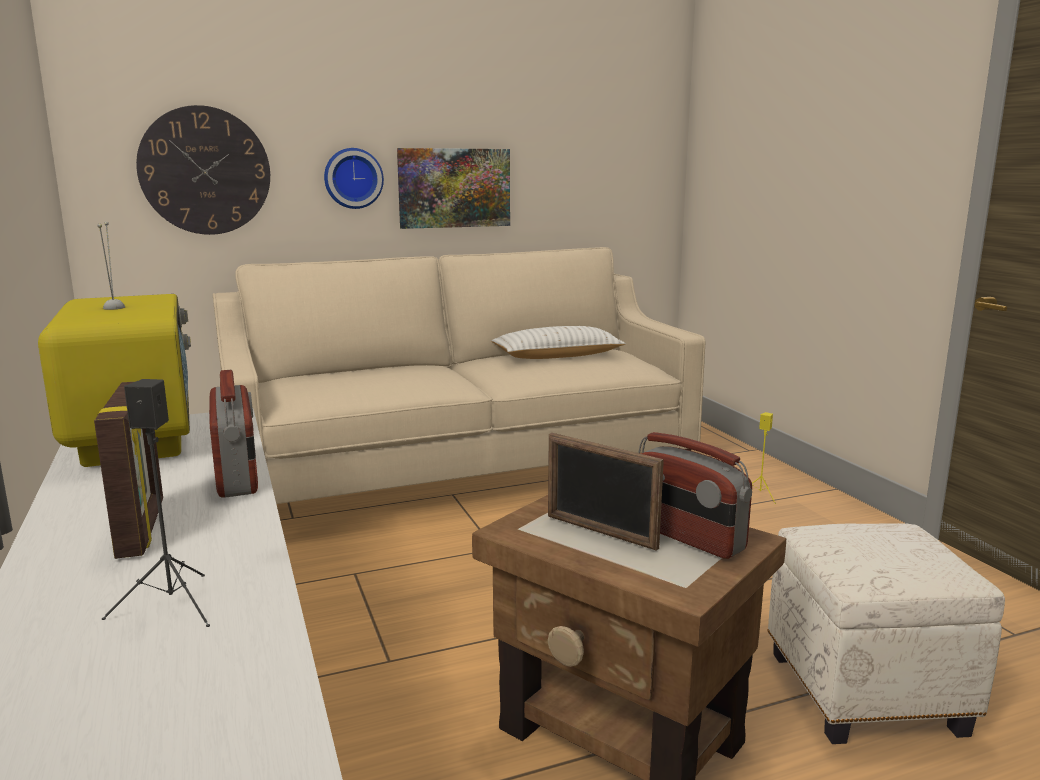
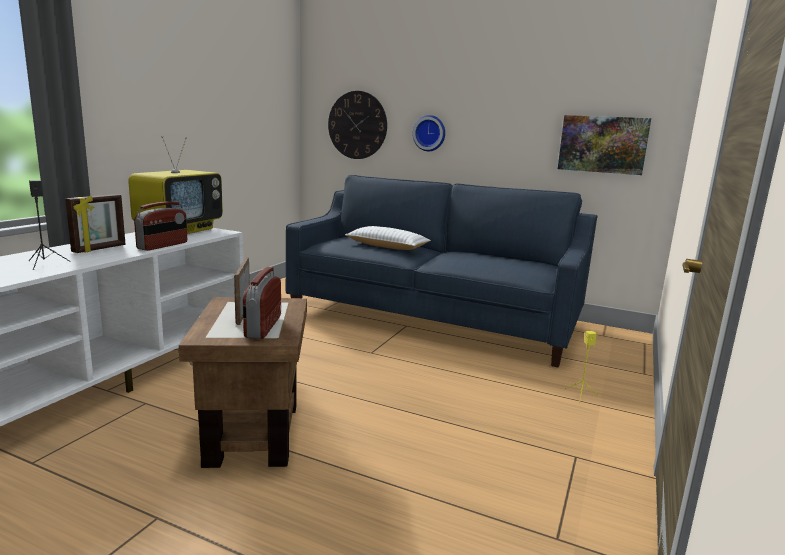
camera: 45 degrees right, 0 degrees up
beige sofa [213,247,705,504] -> blue sofa [286,175,598,368]
picture [397,148,510,229] -> picture moved to [558,115,651,175]
white pillow [491,326,626,359] -> white pillow moved to [345,226,431,250]
white ottoman [767,523,1005,744] -> none

